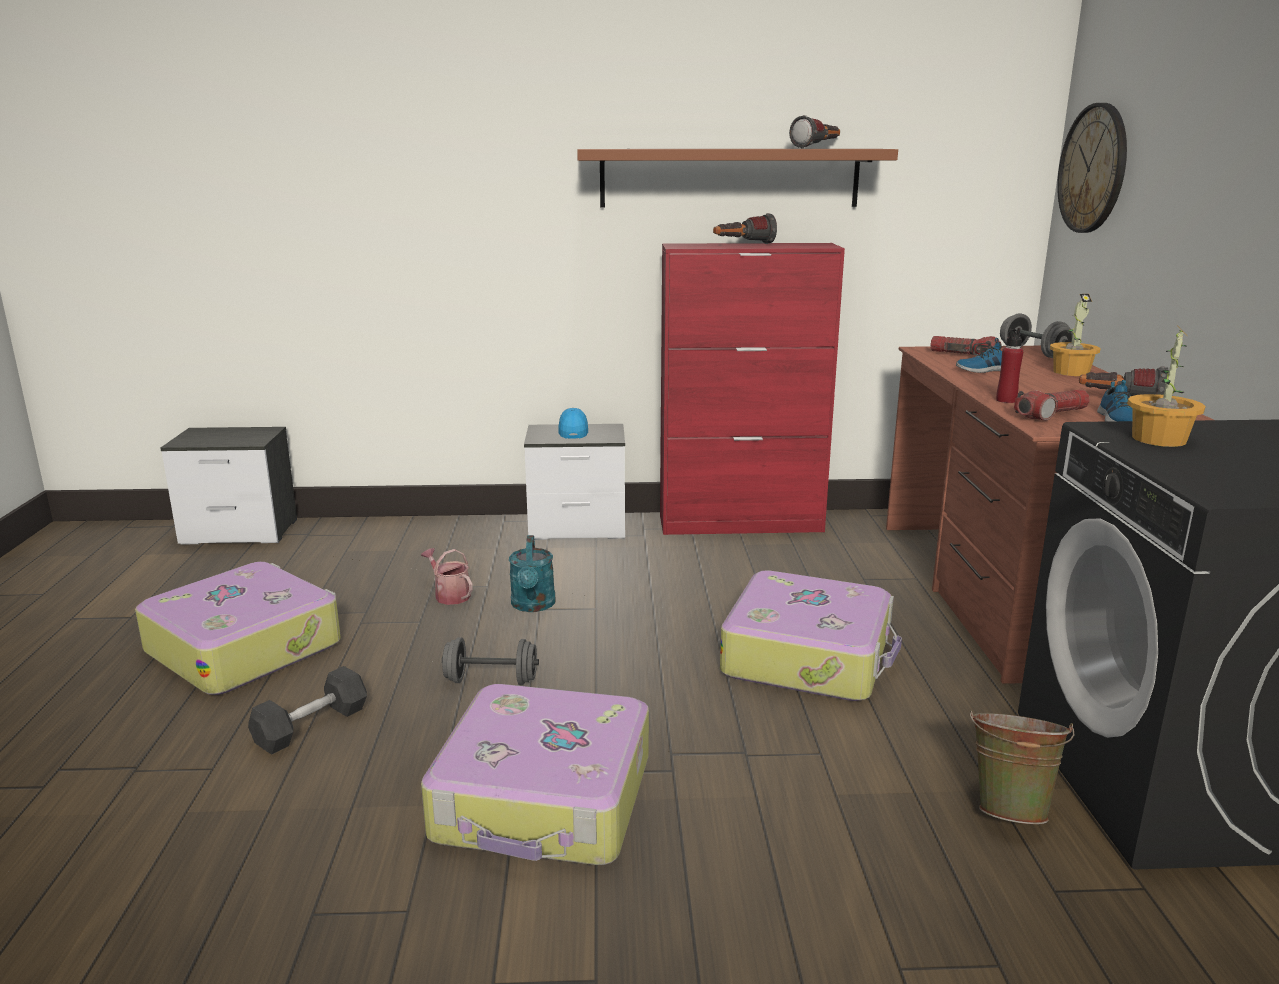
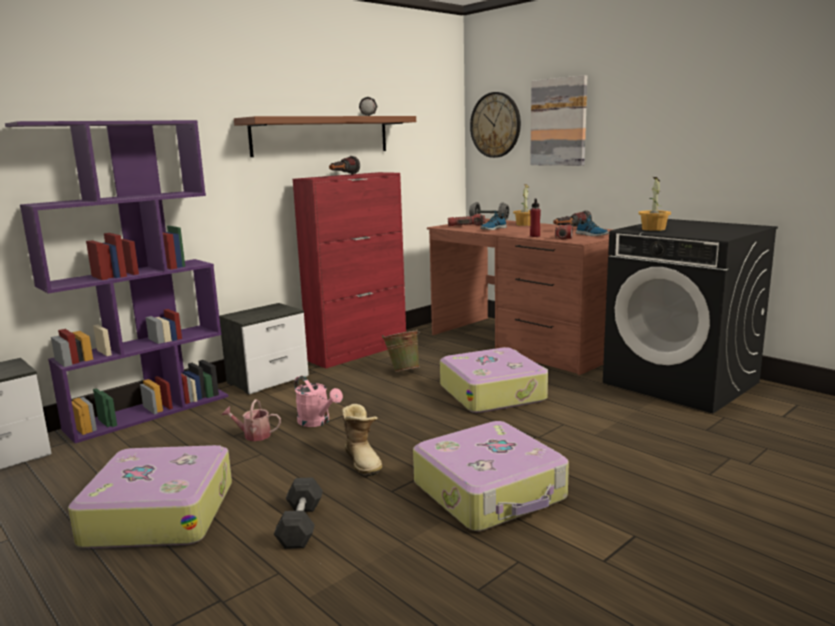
camera: 40 degrees left, 5 degrees down
grey dumbbell [442,638,539,685] -> boot [341,404,382,476]
turquoise watering can [509,535,555,612] -> pink watering can [294,376,343,427]
blue cap [559,408,588,439] -> none
green bucket [970,710,1075,824] -> green bucket moved to [382,329,420,372]
none -> purple bookcase [5,120,228,443]
none -> picture [530,75,587,166]

